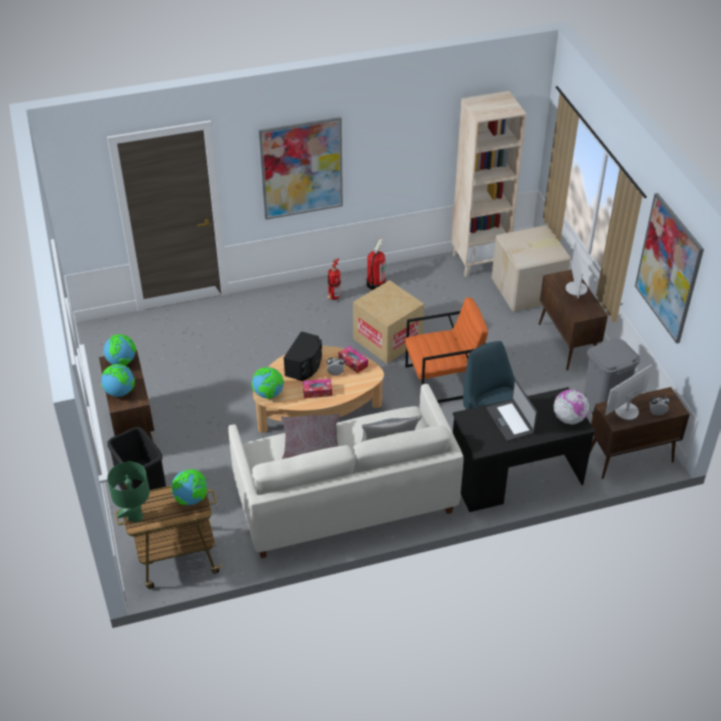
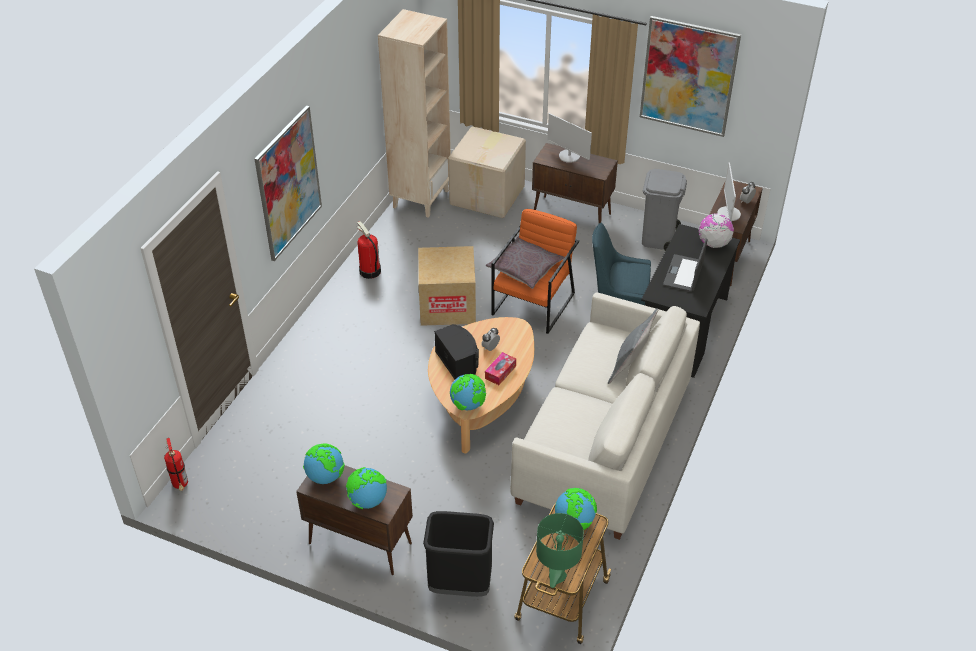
camera: 50 degrees left, 0 degrees up
grey pillow [281,414,340,459] -> grey pillow moved to [486,236,565,289]
fire extinguisher [327,258,341,300] -> fire extinguisher moved to [164,438,188,491]
tissue box [339,346,368,373] -> none
laptop [486,380,538,441] -> laptop turned 90 degrees clockwise [663,238,708,292]

